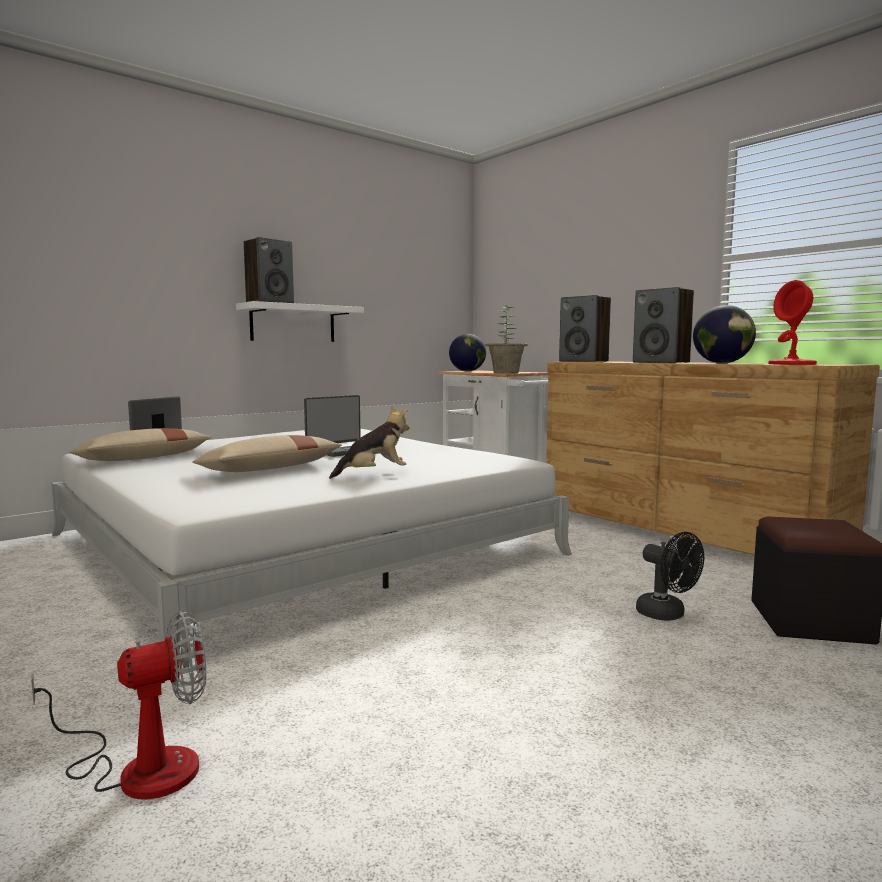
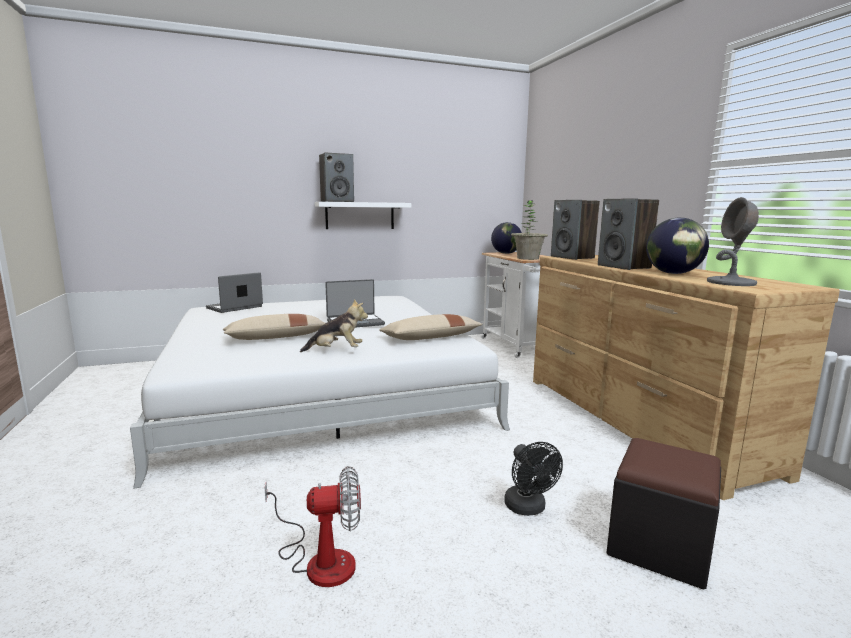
camera: 20 degrees right, 5 degrees up
fan [31,611,206,799] -> fan moved to [265,466,361,587]
beige pillow [69,428,212,461] -> beige pillow moved to [379,314,483,340]
red table lamp [768,280,817,365] -> grey table lamp [707,197,759,286]

